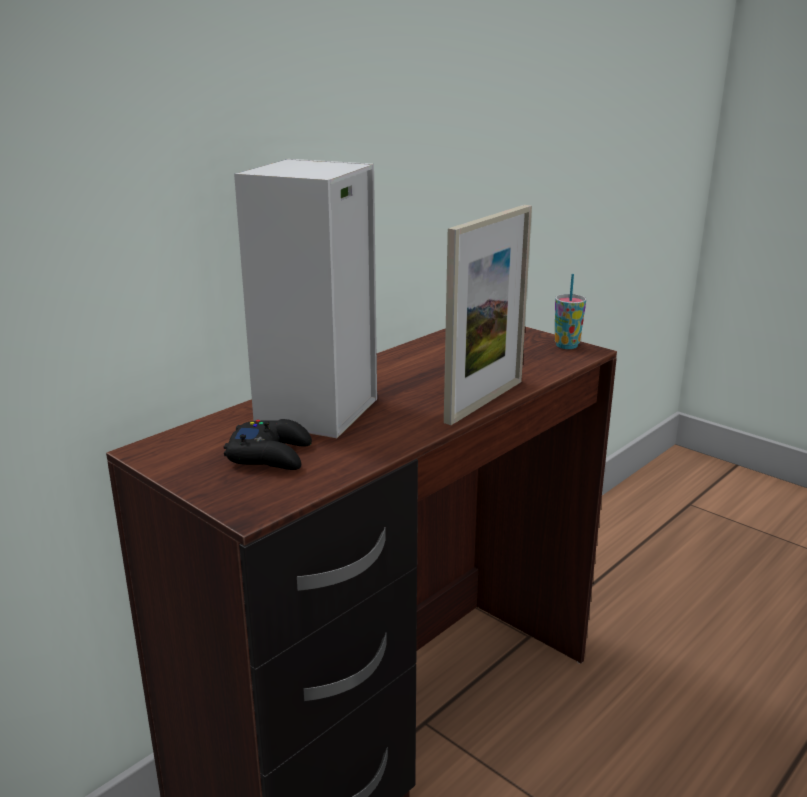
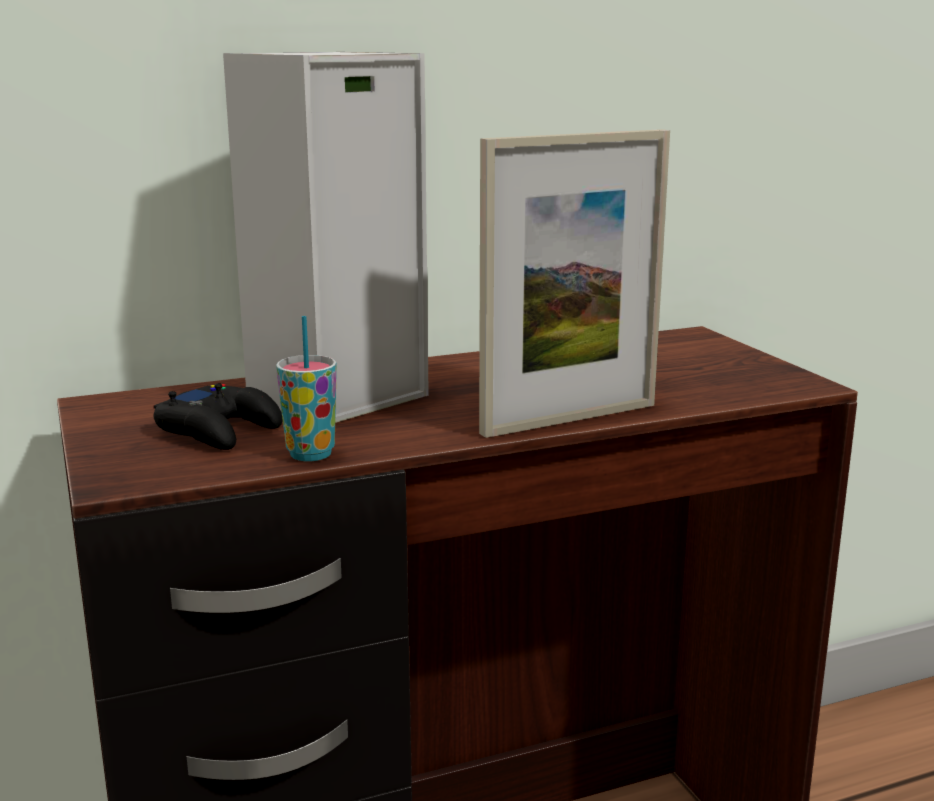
camera: 25 degrees right, 5 degrees down
cup [555,274,586,349] -> cup moved to [276,316,337,461]

